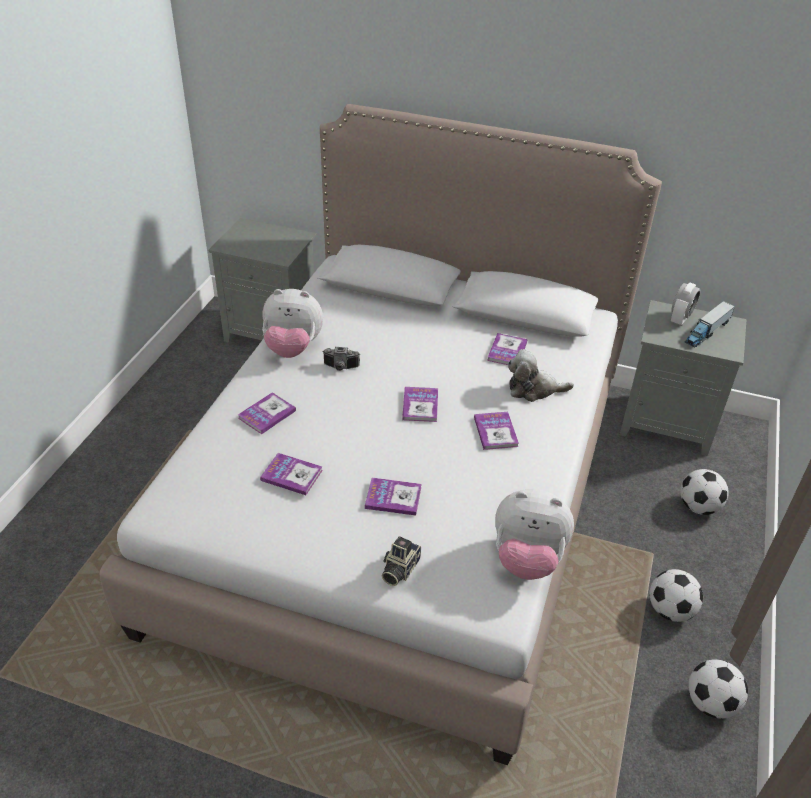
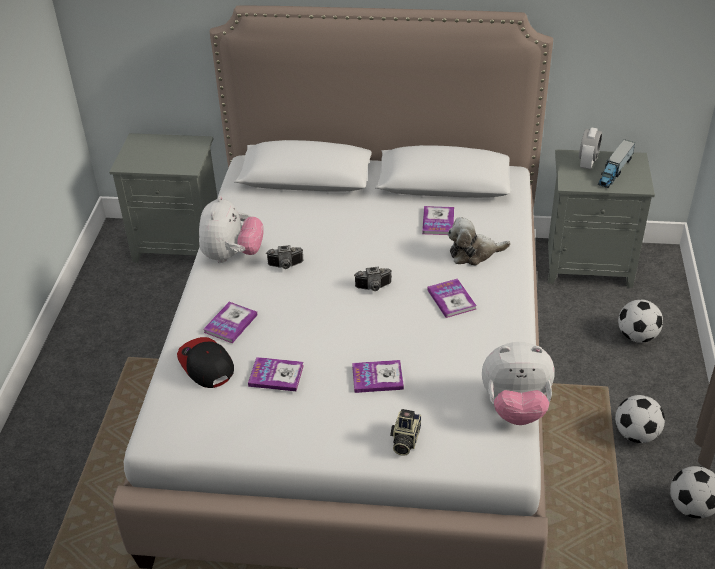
camera: 10 degrees left, 0 degrees up
plush toy [262,289,323,358] -> plush toy turned 75 degrees counterclockwise [199,195,264,263]
book [402,387,438,422] -> camera [354,266,392,291]
none -> cap [177,337,234,388]

